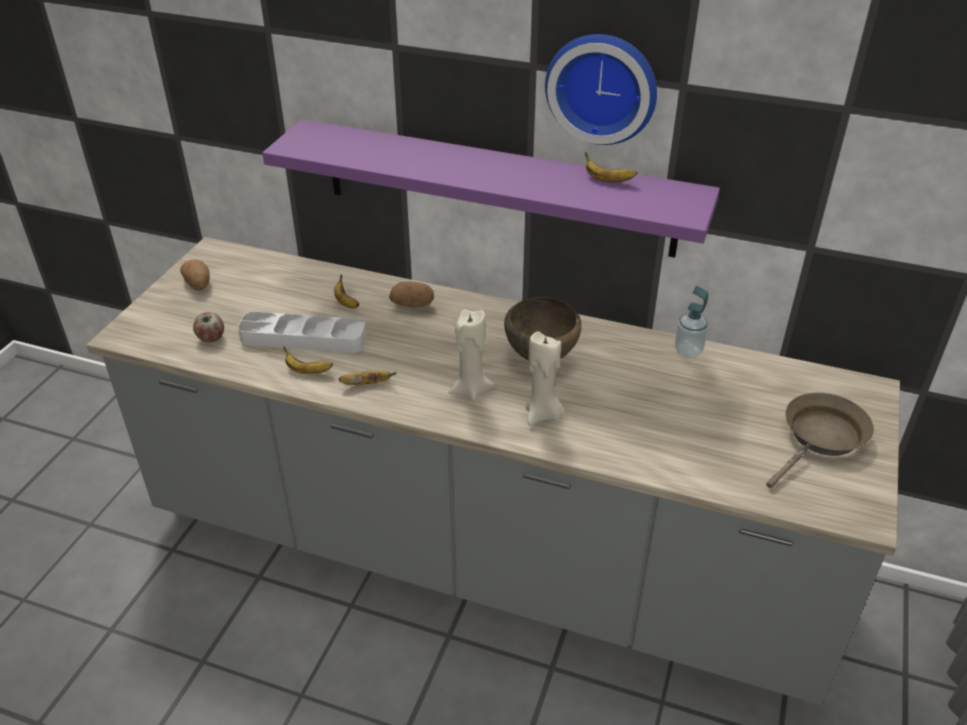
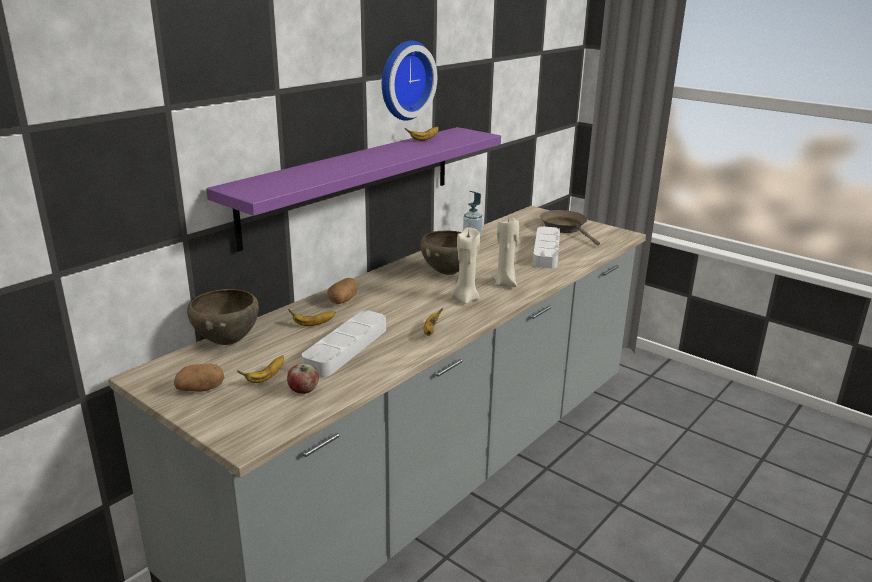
camera: 70 degrees left, 15 degrees down
banana [283,346,333,374] -> banana moved to [237,355,284,383]
none -> brown bowl [187,289,259,345]
none -> grey tray [533,226,560,268]

